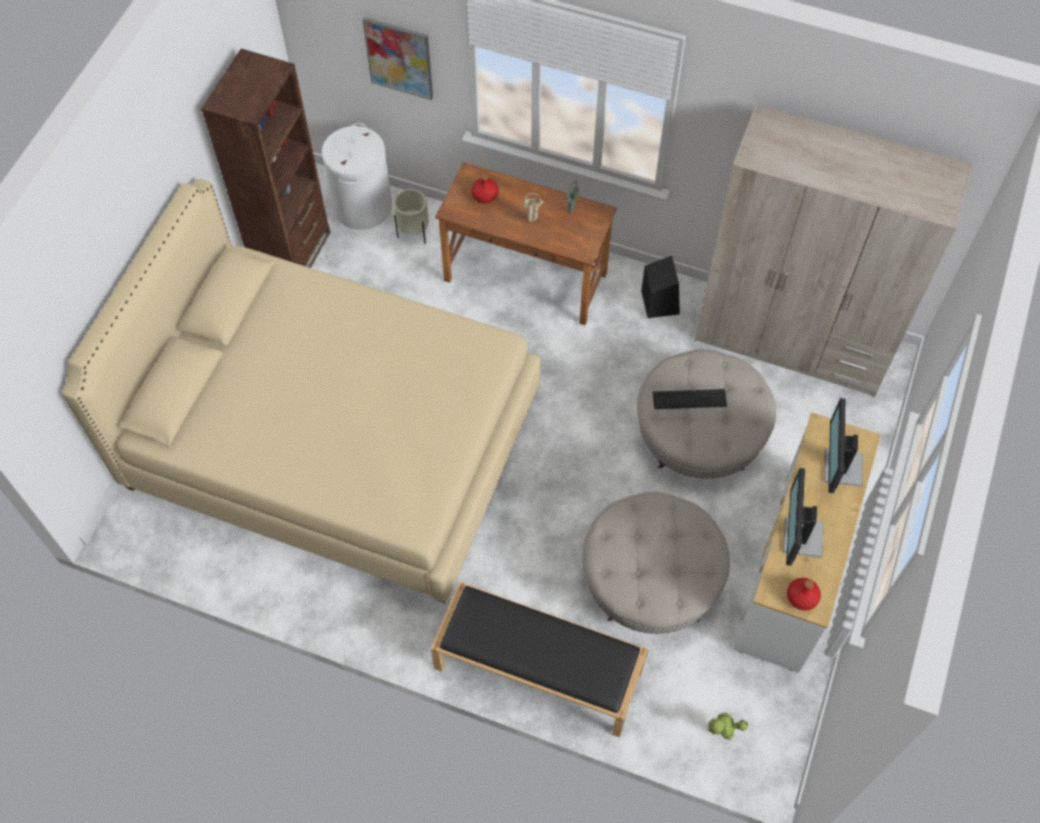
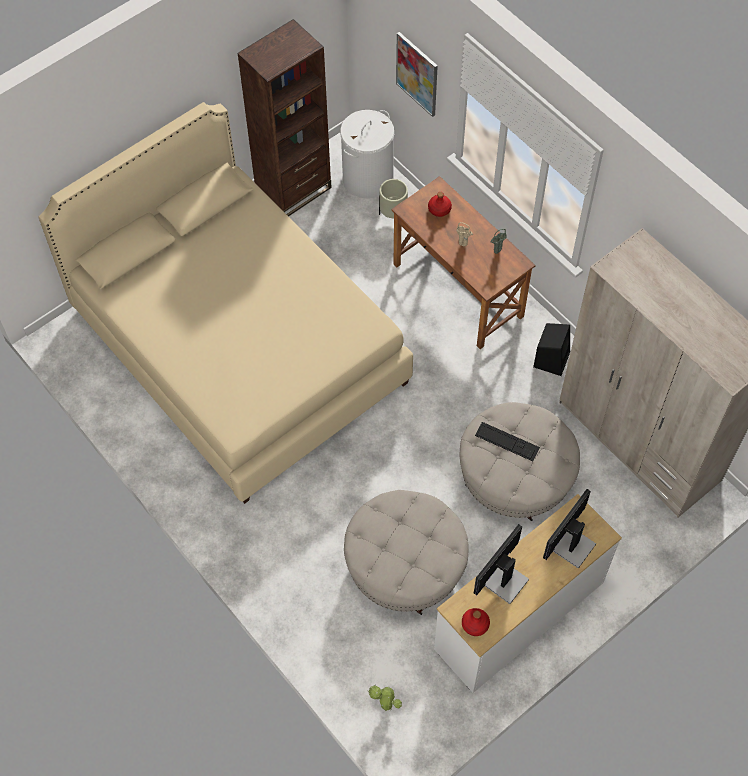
camera: 30 degrees right, 0 degrees up
black bench [431,582,648,737] -> none

